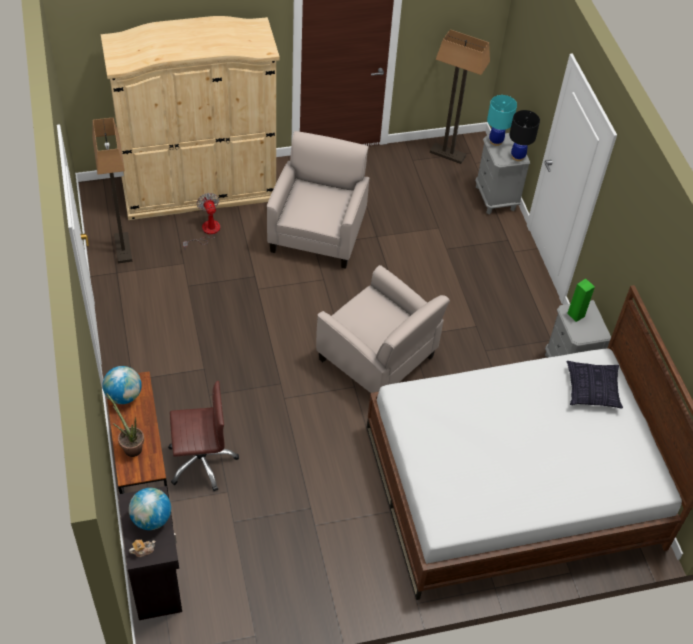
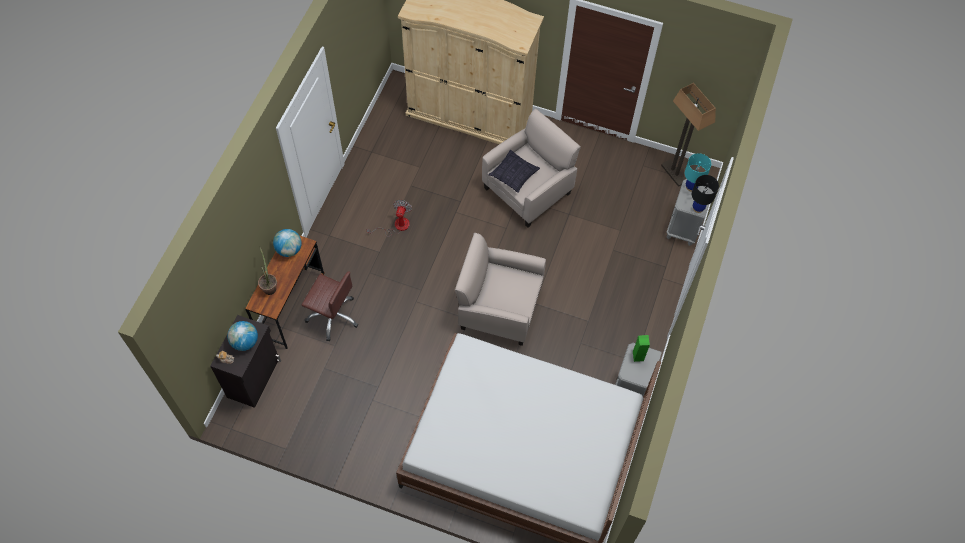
camera: 35 degrees right, 10 degrees up
floor lamp [92,117,132,264] -> none
fan [183,193,220,249] -> fan moved to [366,200,412,237]
beige armchair [316,265,450,393] -> beige armchair turned 120 degrees clockwise [455,233,546,346]
pillow [567,361,623,408] -> pillow moved to [488,150,540,193]

